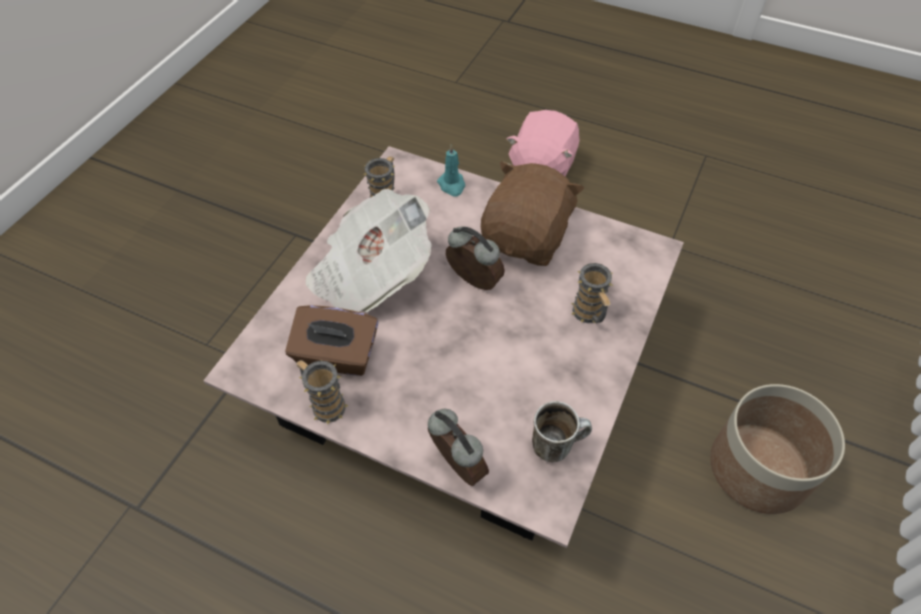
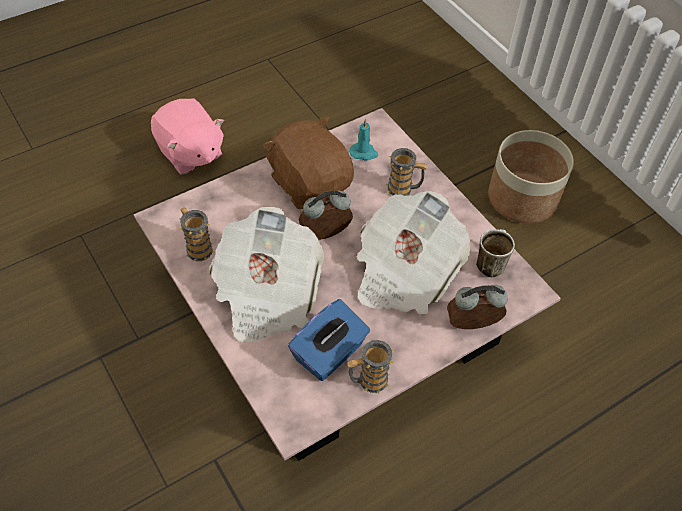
camera: 60 degrees left, 0 degrees up
brown tissue box [285,305,378,376] -> blue tissue box [288,299,370,381]
turquoise candle [437,144,465,196] -> turquoise candle moved to [350,118,378,161]
none -> newspaper [356,191,471,315]

